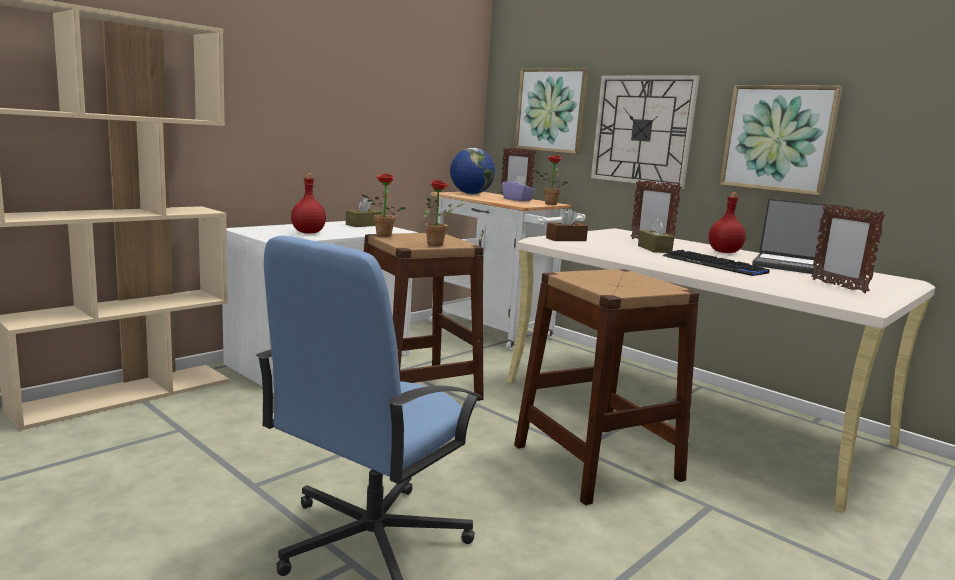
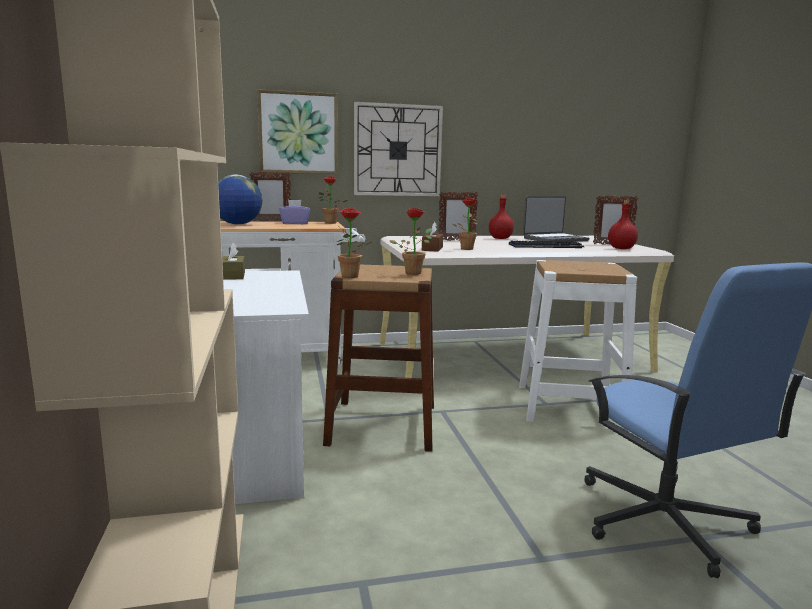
camera: 55 degrees left, 0 degrees up
red bottle [291,173,326,233] -> red bottle moved to [608,200,638,249]
brown stool [514,269,699,505] -> white stool [519,260,637,428]
brown tissue box [638,217,674,253] -> none
picture [719,85,843,196] -> none
none -> potted plant [452,198,479,250]

